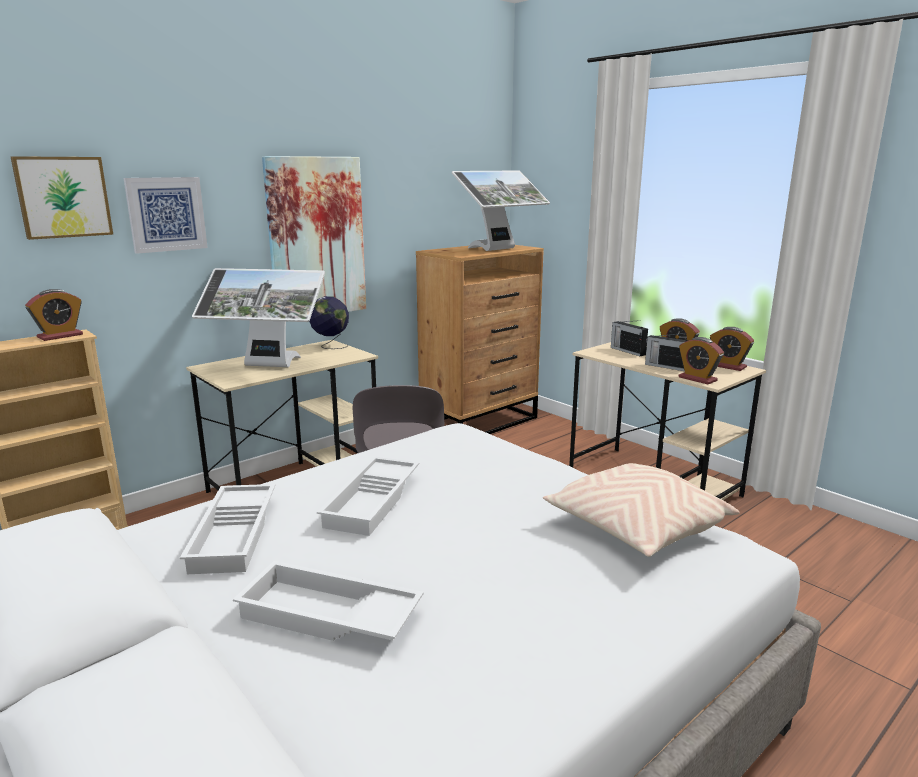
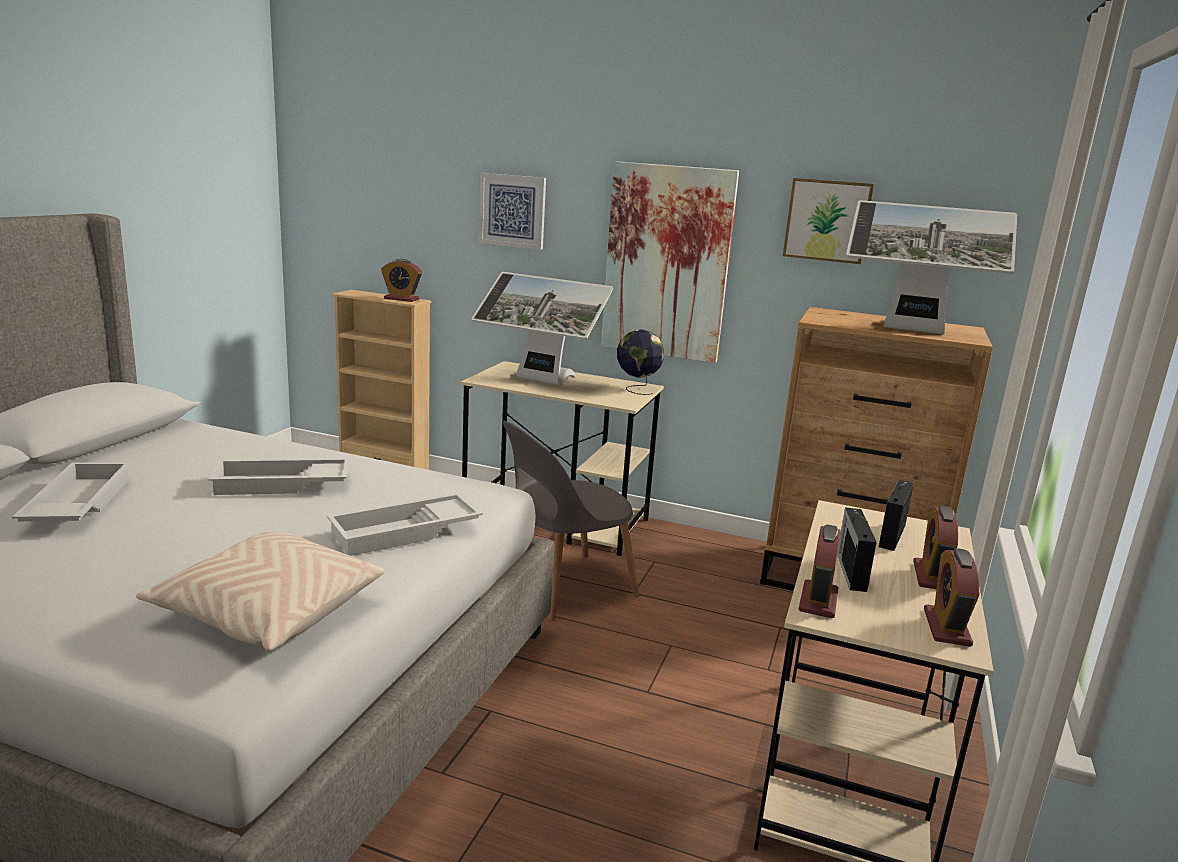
camera: 60 degrees right, 0 degrees up
picture [11,156,113,240] -> picture moved to [783,178,874,264]
white tray [180,484,276,574] -> white tray moved to [327,493,483,556]
monitor [192,268,325,367] -> monitor turned 45 degrees counterclockwise [471,272,613,386]

